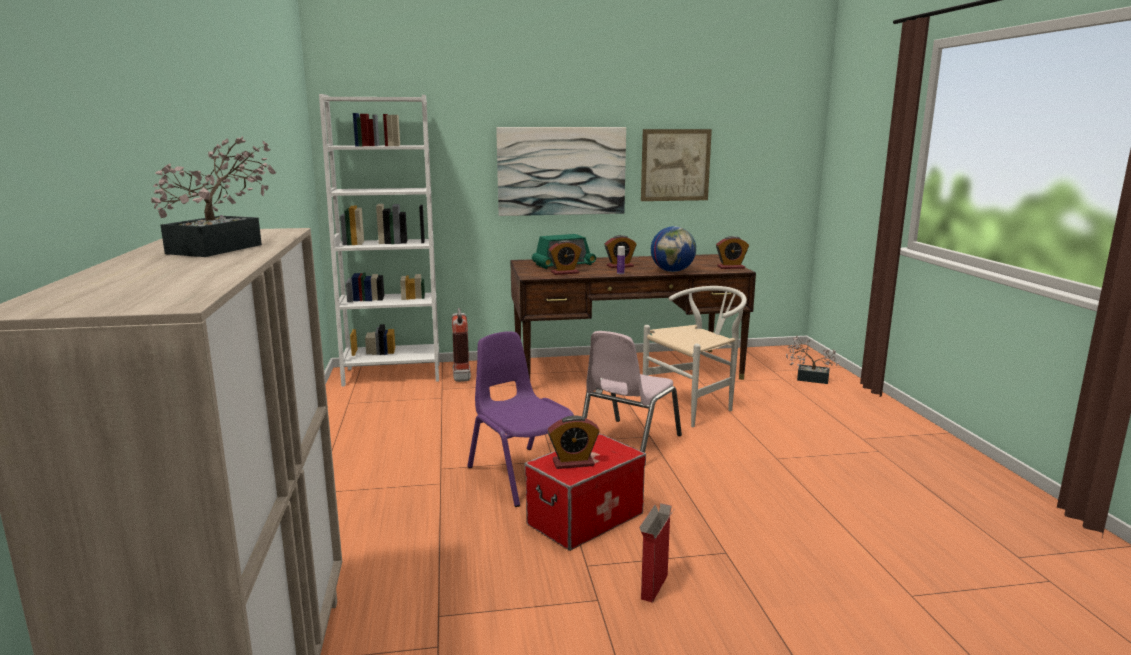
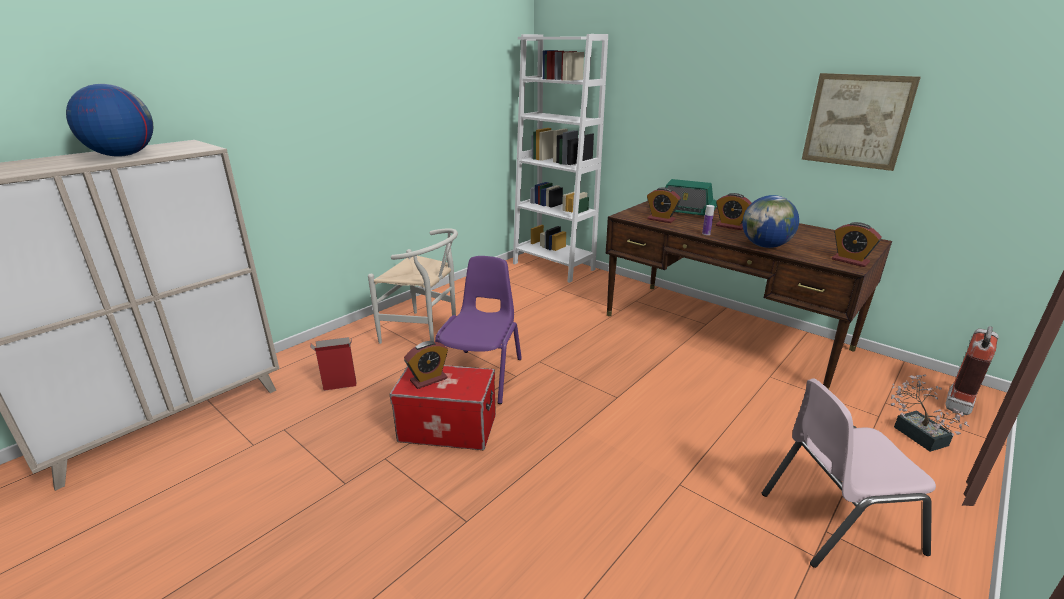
camera: 50 degrees right, 10 degrees up
potted plant [151,136,277,257] -> globe [66,84,153,156]
fire extinguisher [452,308,471,382] -> fire extinguisher moved to [946,326,999,415]
picture [496,127,626,216] -> none
alarm clock [547,415,600,469] -> alarm clock turned 75 degrees counterclockwise [404,341,448,389]
pink chair [582,331,682,453] -> pink chair moved to [762,378,936,568]
cardboard box [639,503,674,603] -> cardboard box moved to [310,337,356,391]
white chair [643,286,747,427] -> white chair moved to [368,228,458,344]

